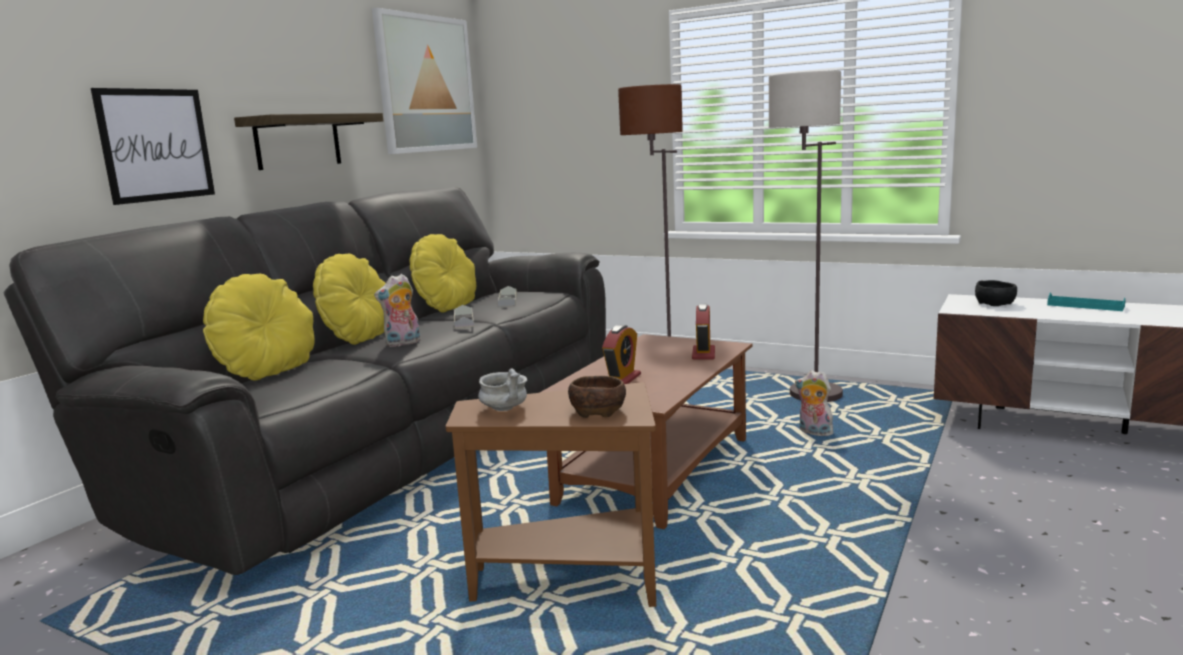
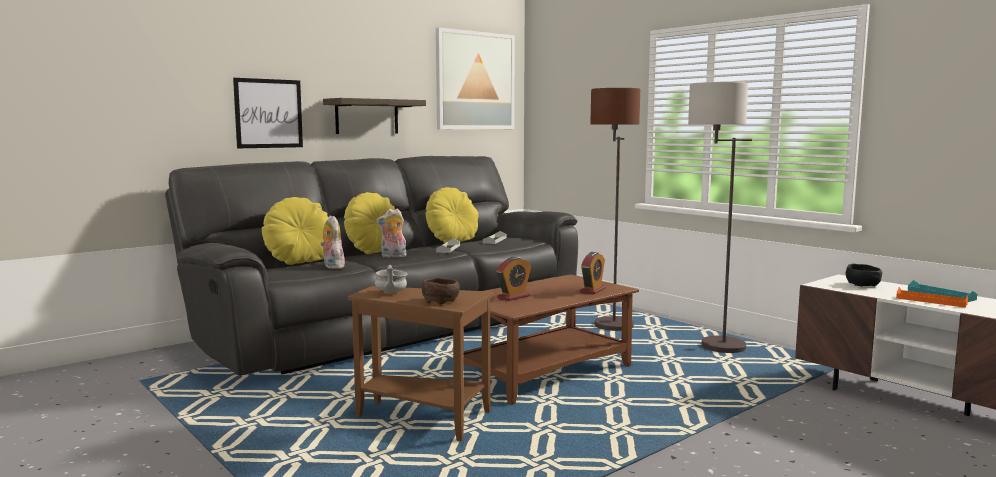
camera: 20 degrees right, 5 degrees down
plush toy [795,370,833,436] -> plush toy moved to [320,215,345,269]
none -> orange tray [896,287,968,308]

